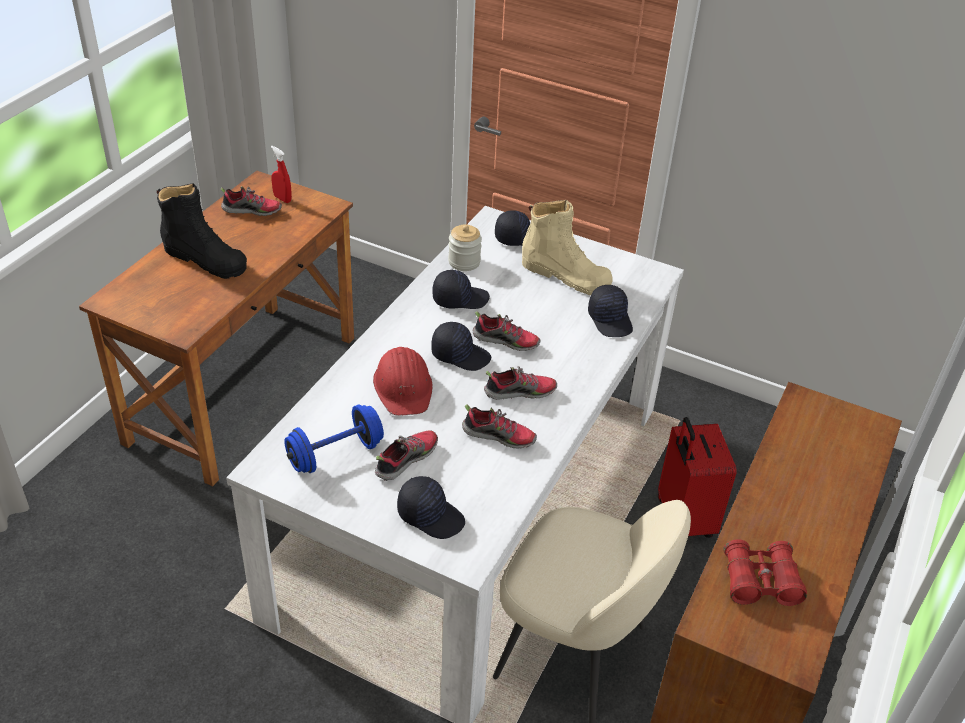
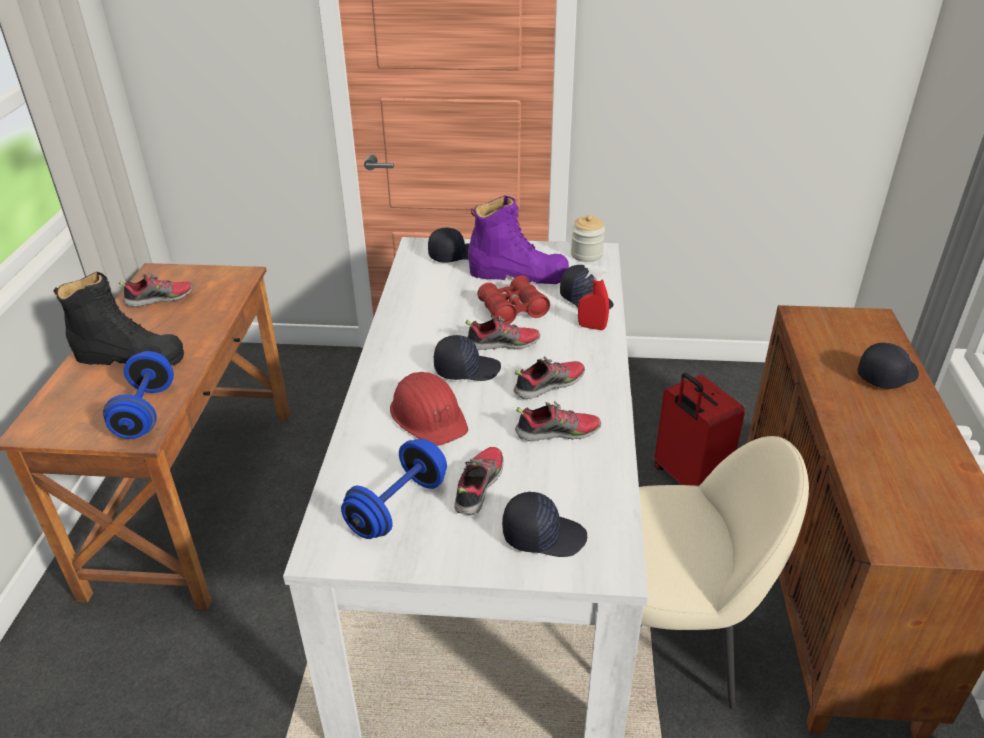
camera: 20 degrees left, 5 degrees down
red spray bottle [271,146,292,203] -> red spray bottle moved to [578,265,609,330]
black cap [432,270,490,309] -> black cap moved to [857,343,919,389]
jar [448,225,482,271] -> jar moved to [571,215,605,262]
beige boot [522,200,613,296] -> purple boot [468,195,569,284]
red binoculars [723,539,807,606] -> red binoculars moved to [477,275,550,324]
none -> blue dumbbell [103,351,174,439]

